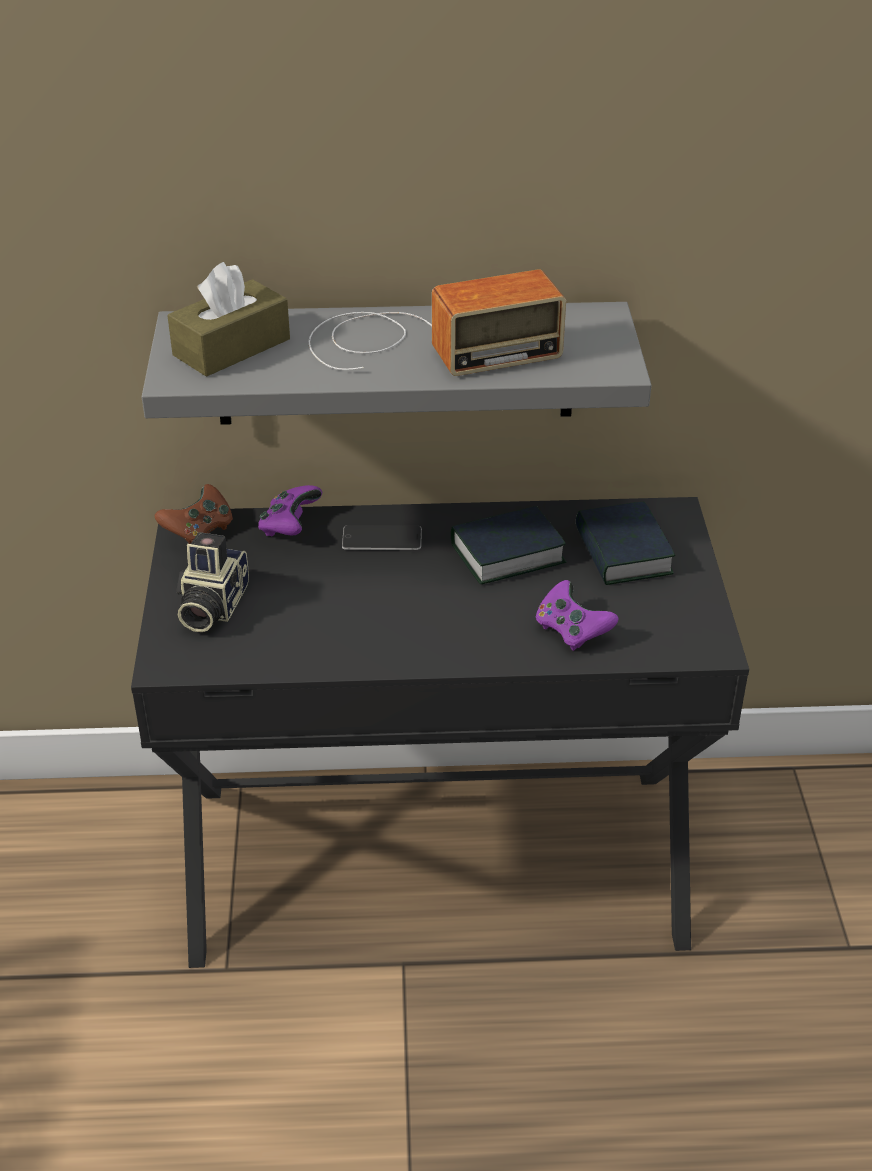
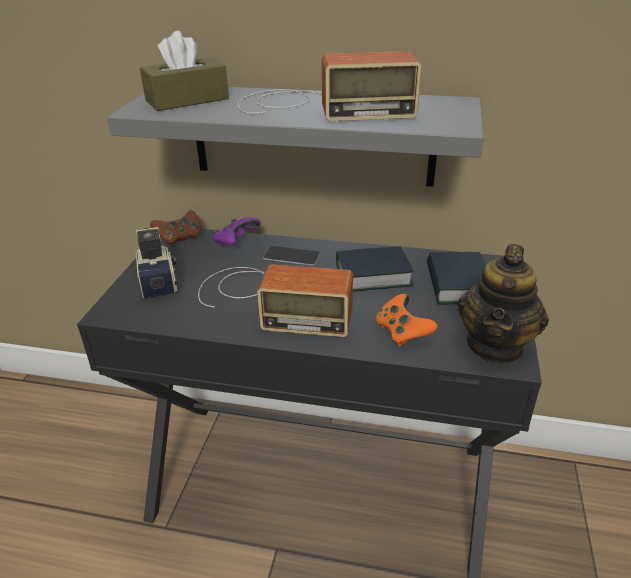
camera: 15 degrees right, 5 degrees down
camera [176,532,249,632] -> camera turned 135 degrees clockwise [135,227,178,299]
purple game controller [535,580,618,651] -> orange game controller [376,294,438,346]
none -> radio [198,265,353,337]
none -> teapot [458,244,549,364]

